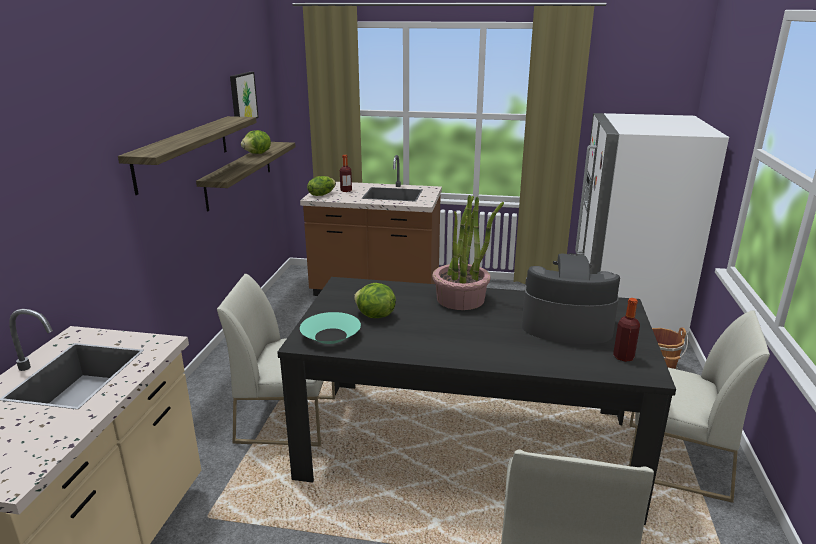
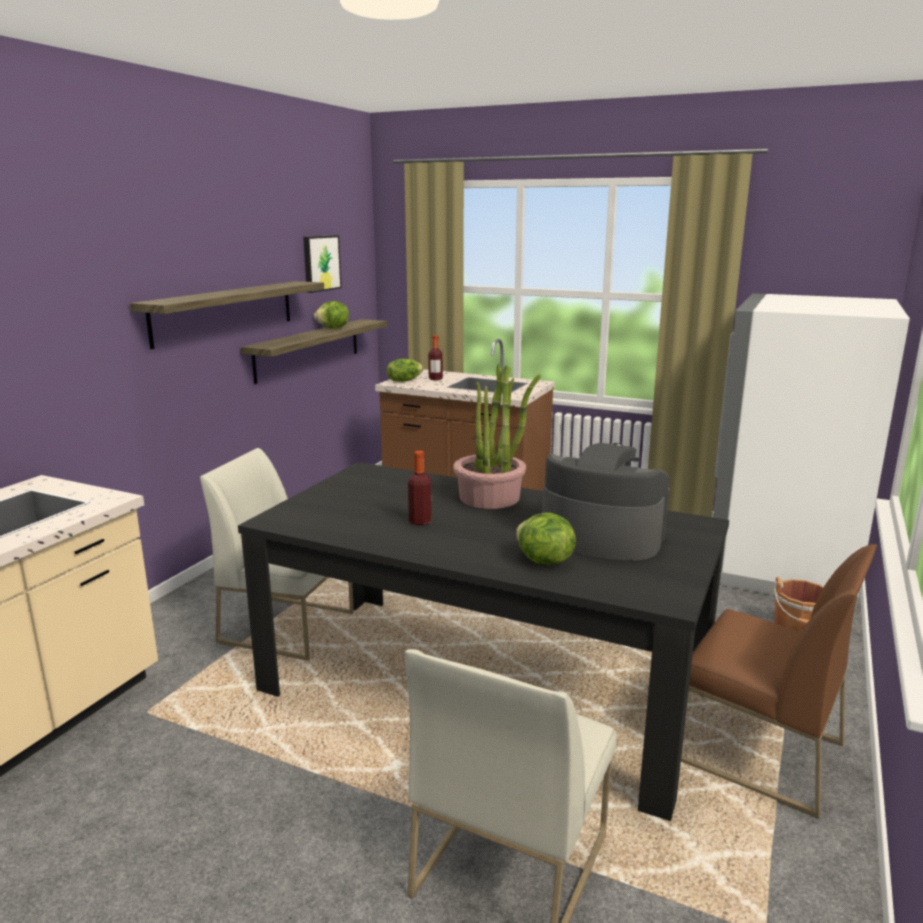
camera: 15 degrees right, 5 degrees down
turquoise bowl [300,312,361,344] -> none
lettuce [354,283,396,318] -> lettuce moved to [516,513,576,565]
bottle [613,298,640,362] -> bottle moved to [408,451,432,525]
white chair [629,310,770,503] -> brown chair [681,544,877,819]

